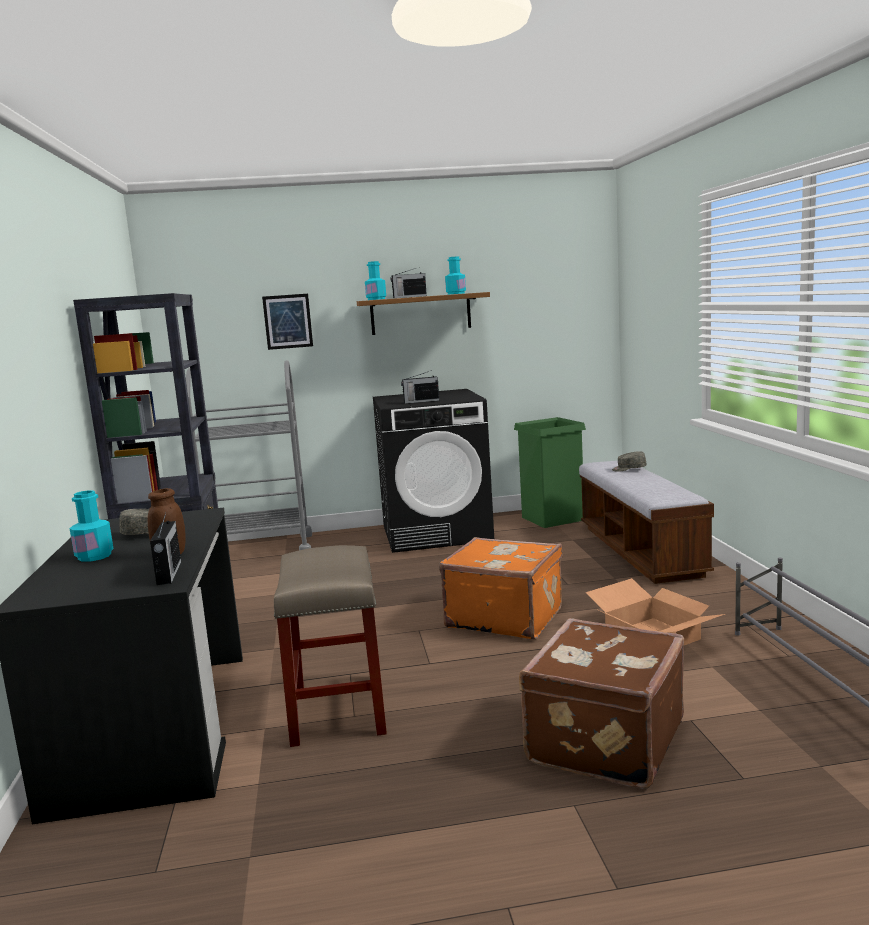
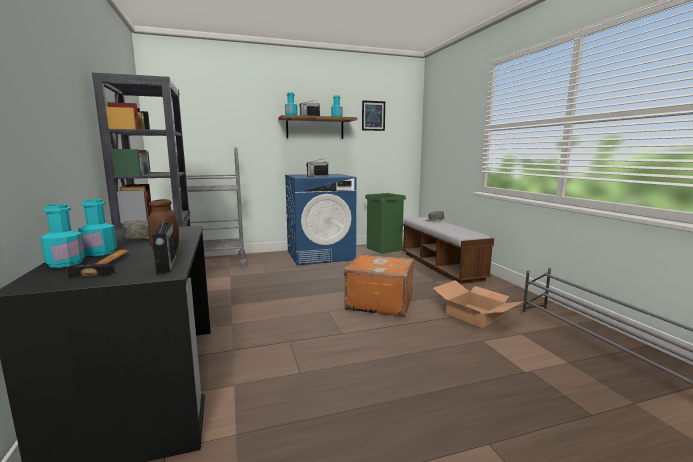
camera: 10 degrees left, 0 degrees up
picture [262,294,313,350] -> picture moved to [362,100,385,131]
beige stool [274,545,387,747] -> none
black washing machine [373,389,494,553] -> blue washing machine [285,174,357,265]
brown suitcase [519,618,684,789] -> none
none -> turquoise bottle [40,204,85,268]
none -> hammer [66,250,129,277]

